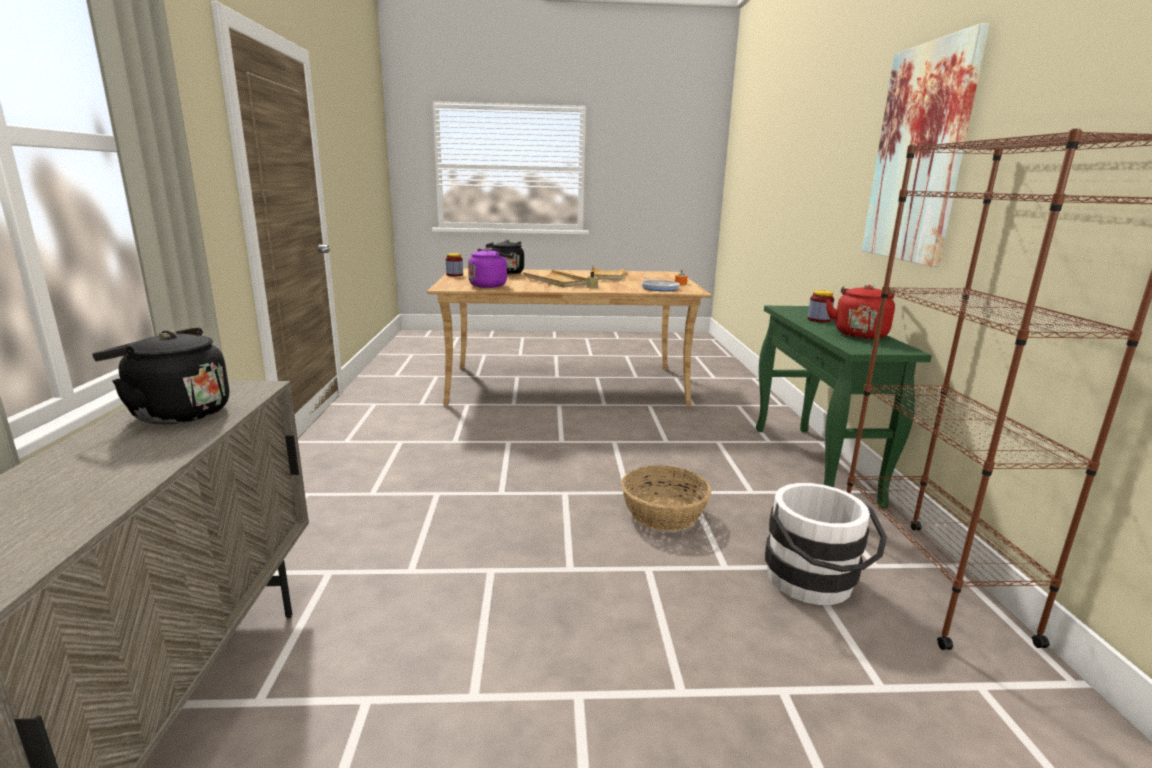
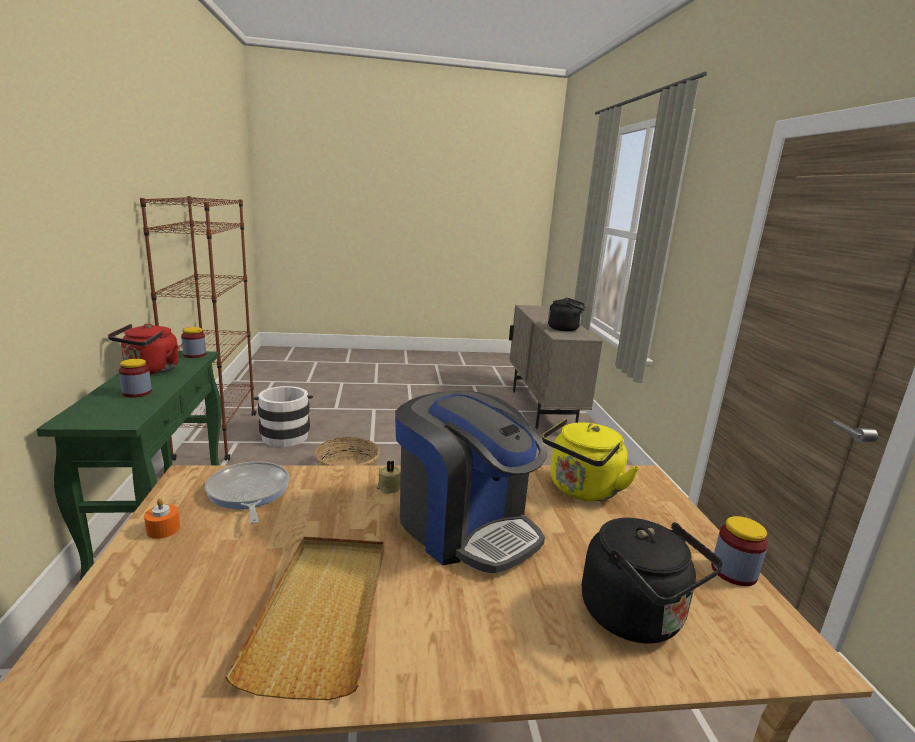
camera: 175 degrees right, 0 degrees up
purple kettle [468,248,514,288] -> yellow kettle [542,419,639,501]
beige tray [523,270,587,288] -> coffee machine [395,391,547,574]
picture [862,23,990,267] -> none
none -> jar [181,327,206,358]

